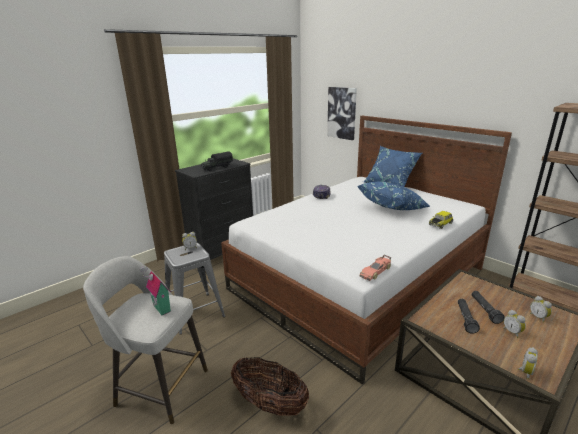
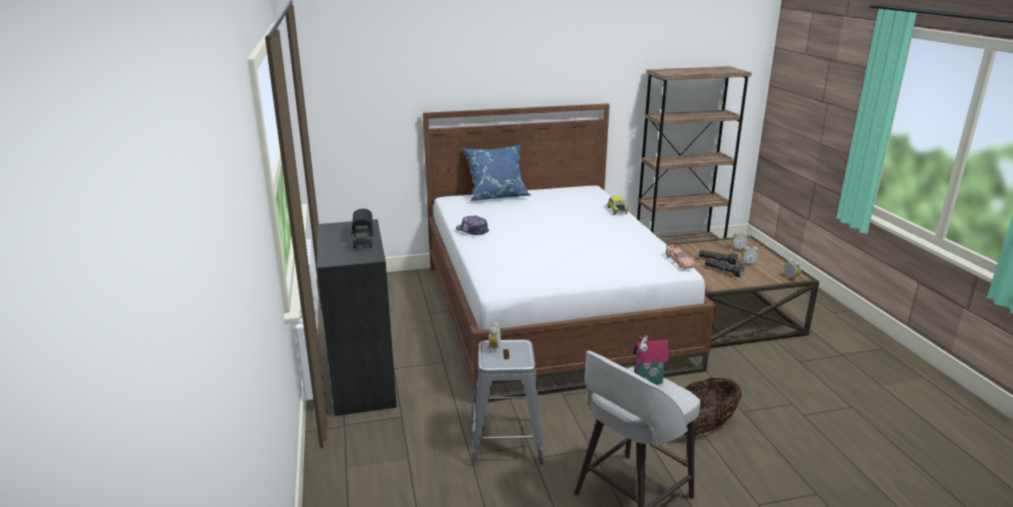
camera: 60 degrees left, 0 degrees up
picture [327,87,357,140] -> none
blue pillow [358,182,431,210] -> none

